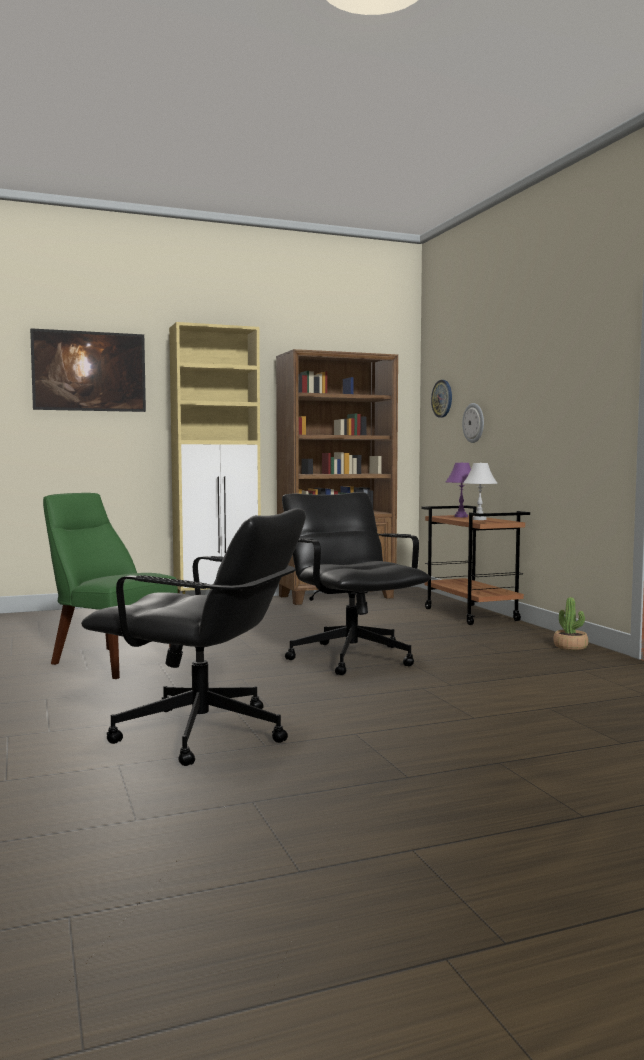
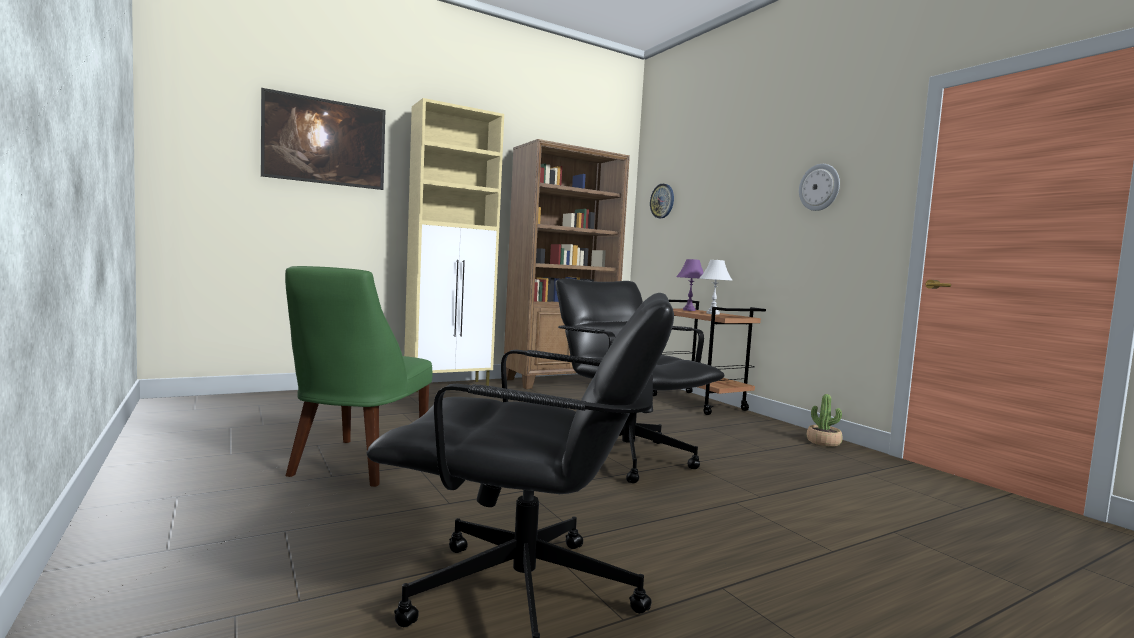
camera: 10 degrees left, 0 degrees up
green chair [43,493,178,679] -> green chair turned 105 degrees counterclockwise [285,266,432,487]
wall clock [462,403,484,443] -> wall clock moved to [799,164,840,211]

